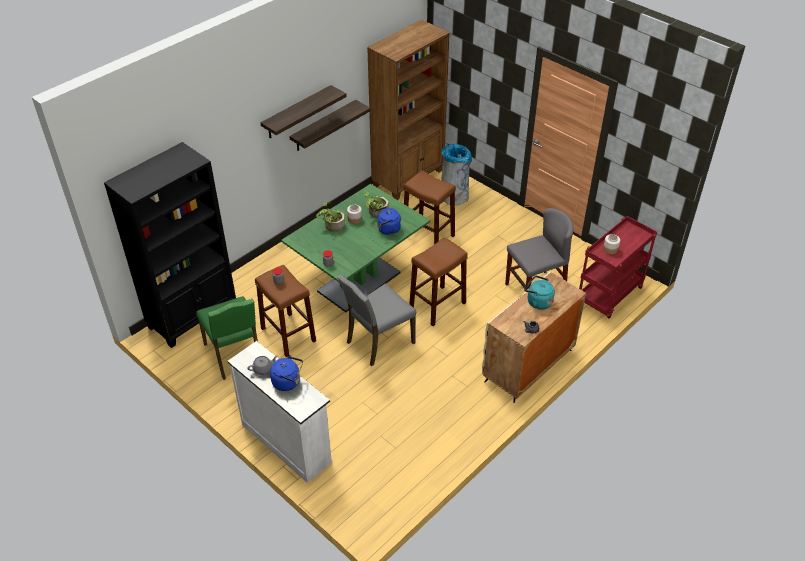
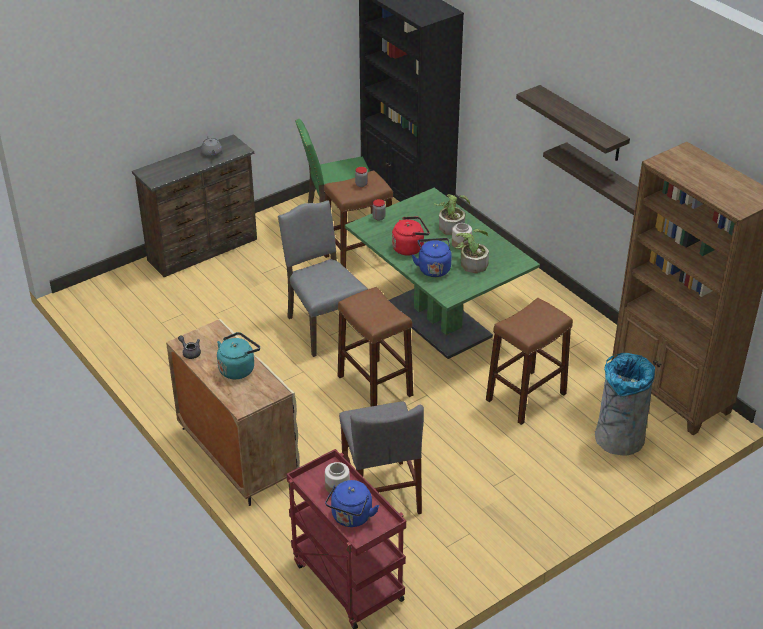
camera: 100 degrees right, 5 degrees down
white dresser [227,341,332,483] -> brown dresser [132,134,257,277]
blue kettle [270,355,303,391] -> blue kettle moved to [325,480,379,527]
none -> red kettle [392,217,429,255]

